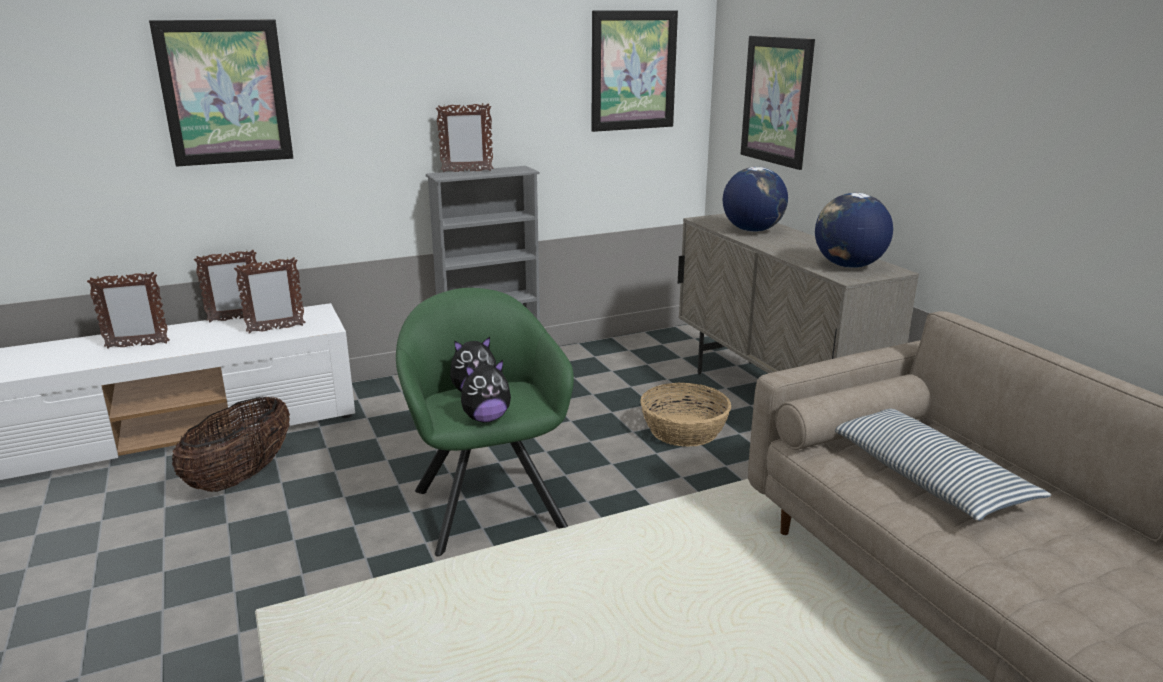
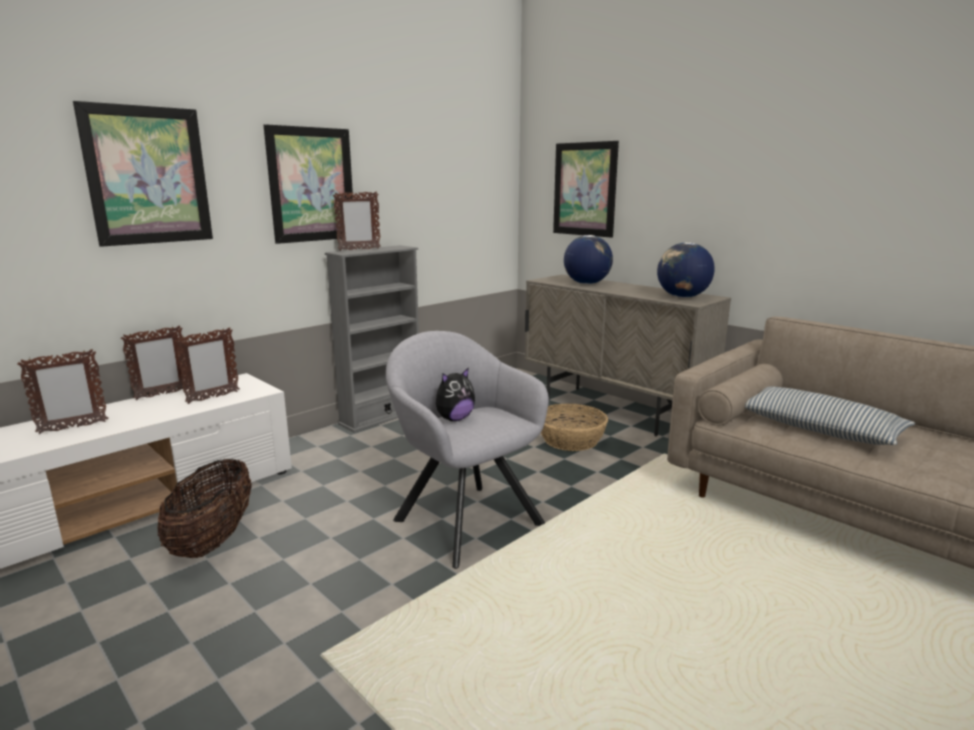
camera: 20 degrees left, 5 degrees down
green armchair [396,288,574,556] -> grey armchair [386,331,549,569]
plush toy [461,360,511,423] -> none
picture [592,10,678,132] -> picture moved to [264,124,353,244]

